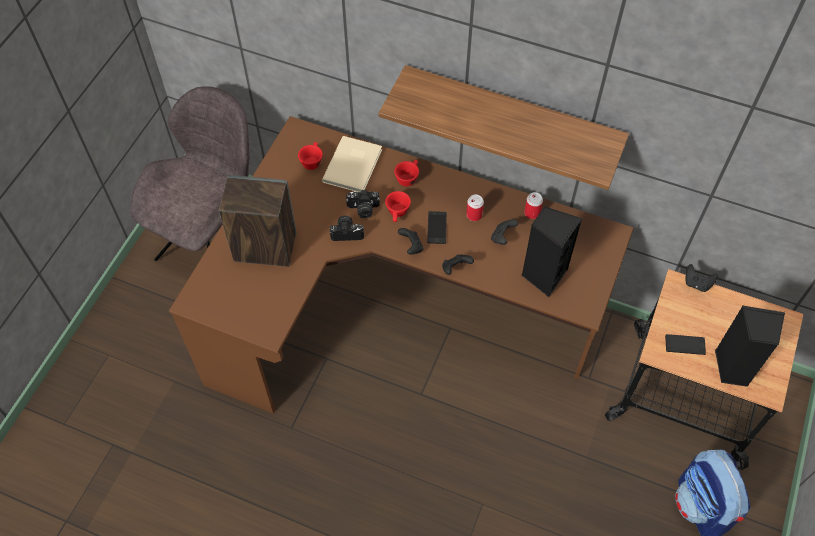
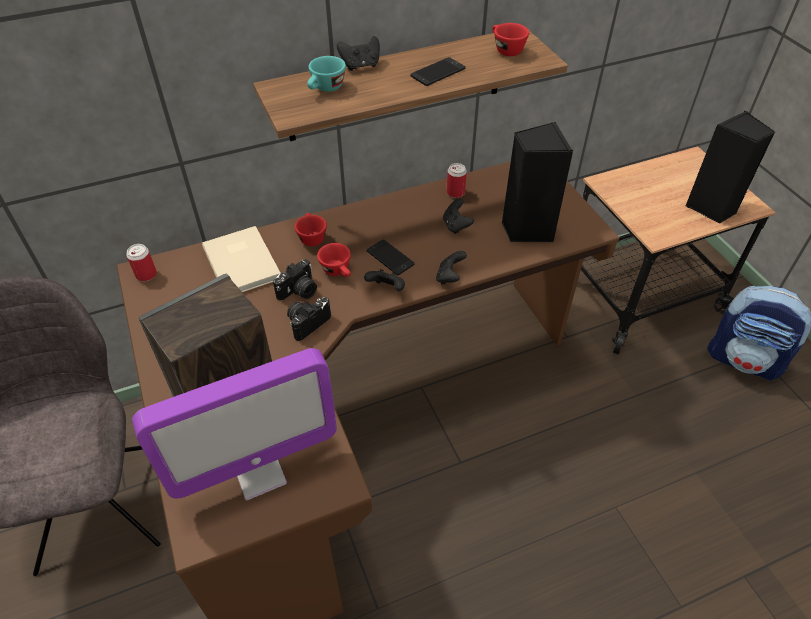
camera: 45 degrees left, 10 degrees down
red cup [298,142,323,170] -> red cup moved to [492,23,529,56]
can [466,194,484,221] -> can moved to [126,244,157,281]
phone [665,334,706,355] -> phone moved to [410,57,466,86]
black game controller [685,264,718,292] -> black game controller moved to [337,36,380,71]
none -> monitor [132,348,337,501]
none -> turquoise cup [307,56,346,92]

